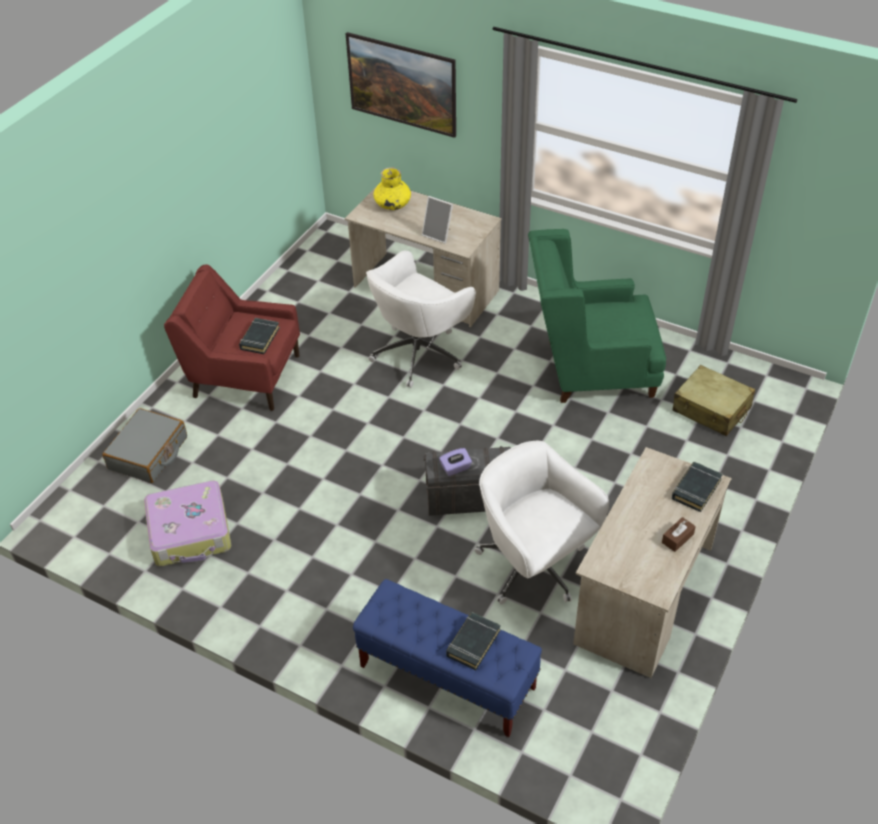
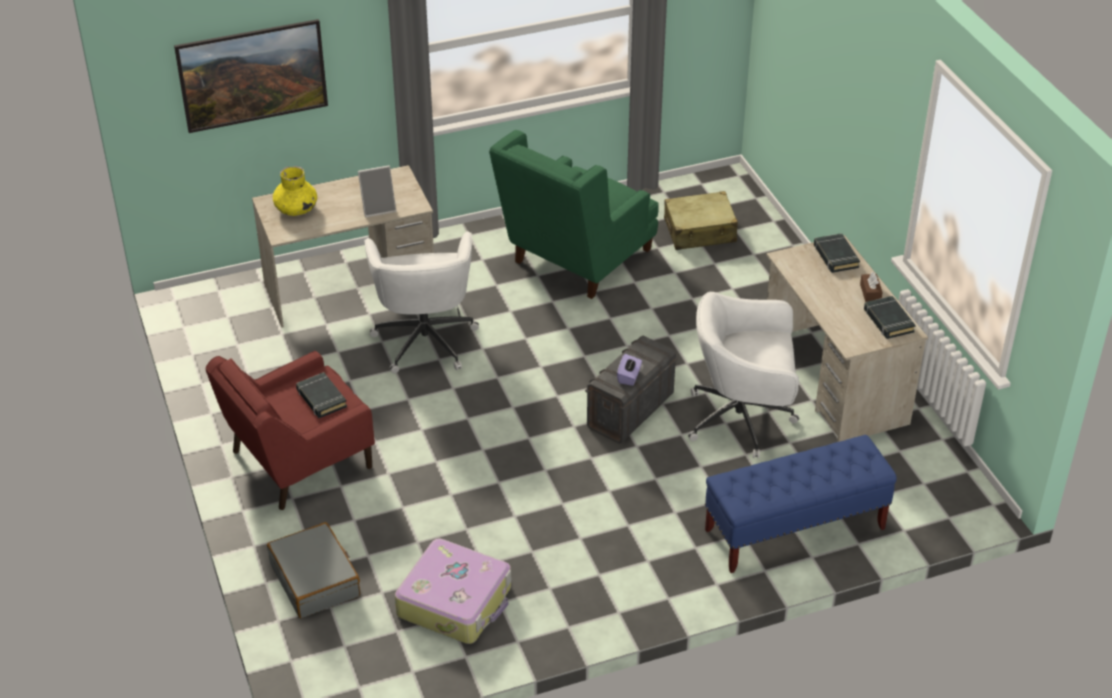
camera: 50 degrees left, 5 degrees down
black book [446,612,501,670] -> black book moved to [864,296,916,339]

